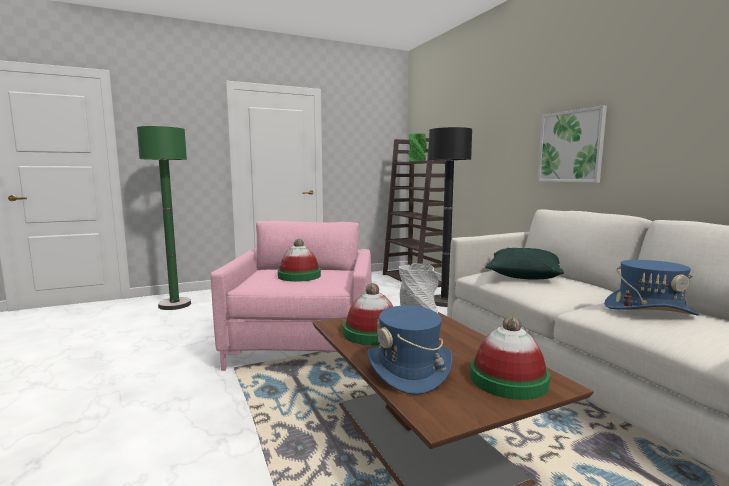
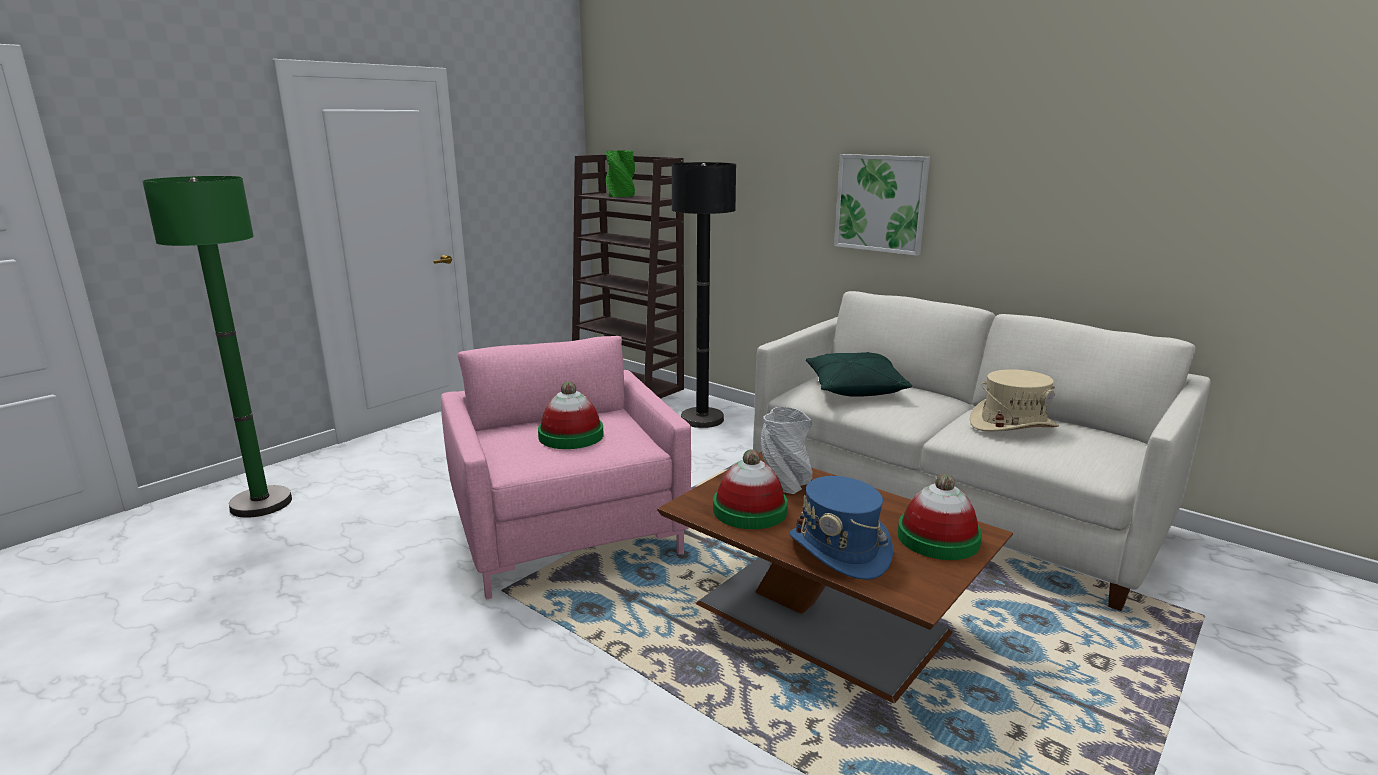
camera: 25 degrees left, 10 degrees up
blue hat [604,260,699,316] -> beige hat [969,370,1059,432]

